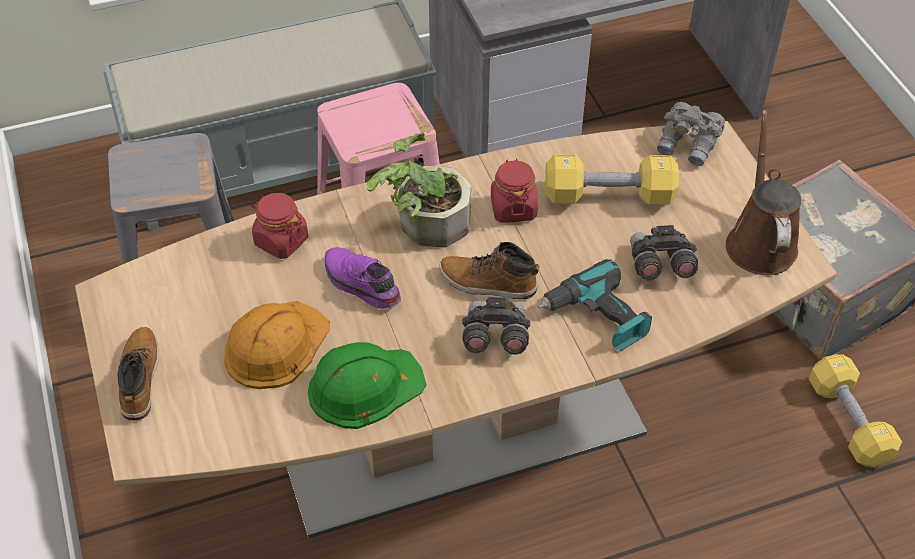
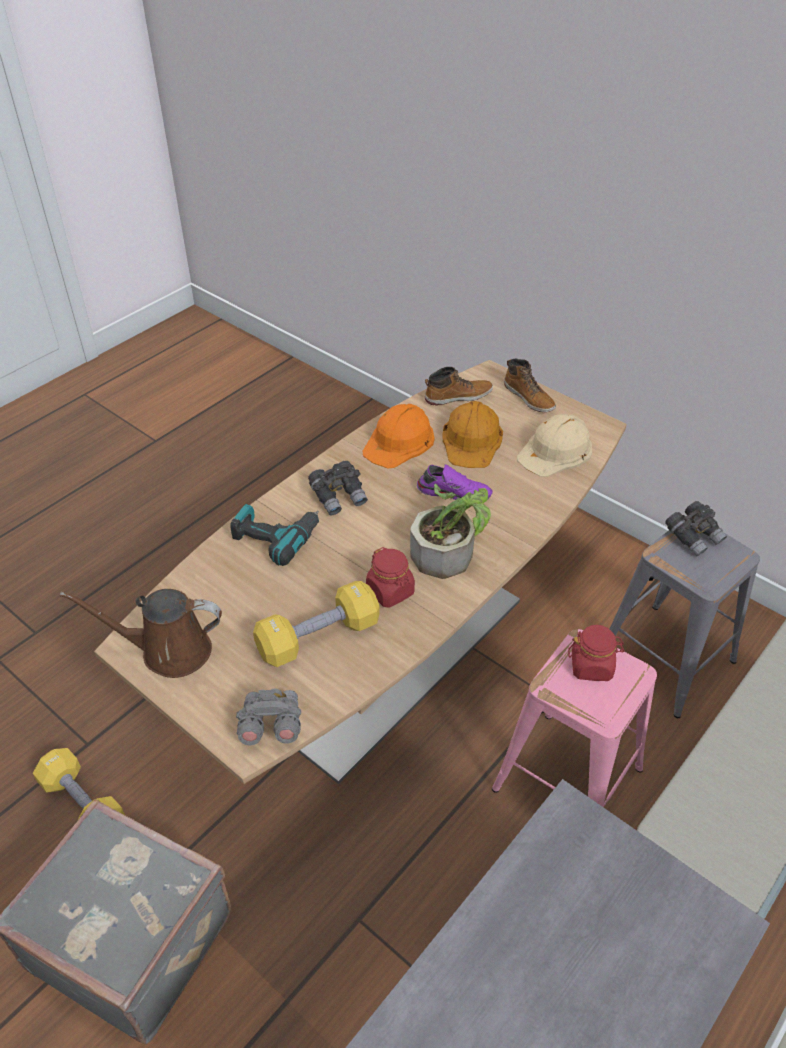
camera: 150 degrees right, 5 degrees down
red jar [251,193,308,259] -> red jar moved to [568,625,625,681]
green hard hat [308,342,427,429] -> orange hard hat [363,404,434,469]
boot [439,242,540,299] -> boot moved to [425,367,493,405]
grey binoculars [630,225,698,280] -> grey binoculars moved to [665,501,727,557]
brown watering can [726,110,801,275] -> brown watering can turned 120 degrees clockwise [60,589,222,678]
none -> beige hard hat [517,414,592,477]

